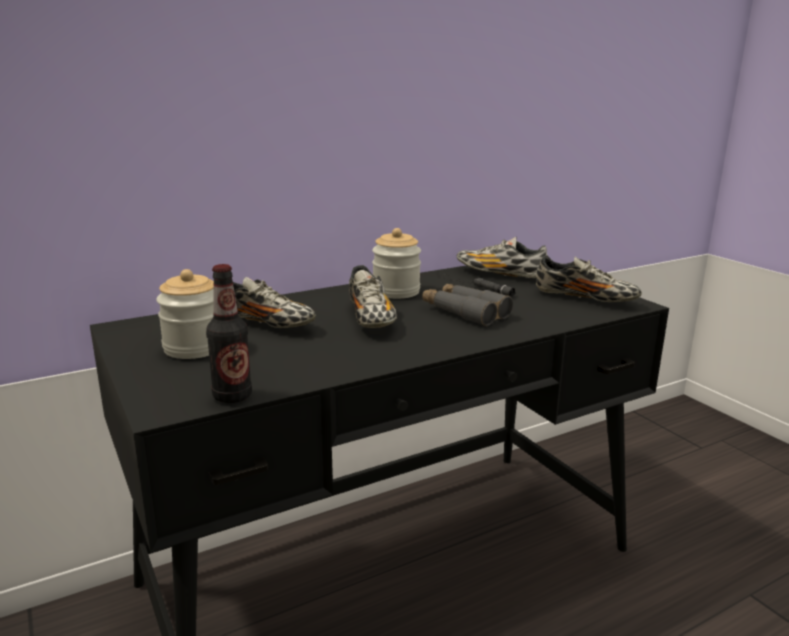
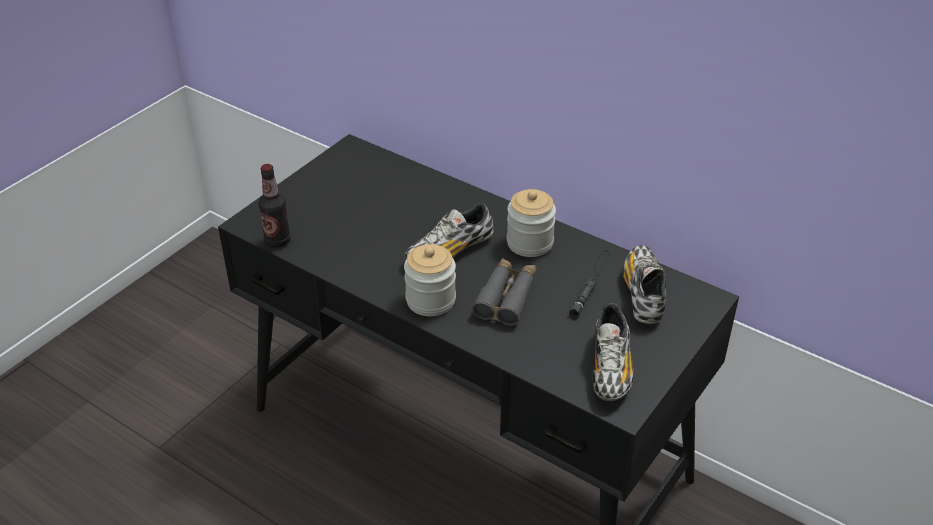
camera: 65 degrees right, 20 degrees up
jar [156,269,214,359] -> jar moved to [404,244,456,316]
shoe [233,277,316,328] -> none

